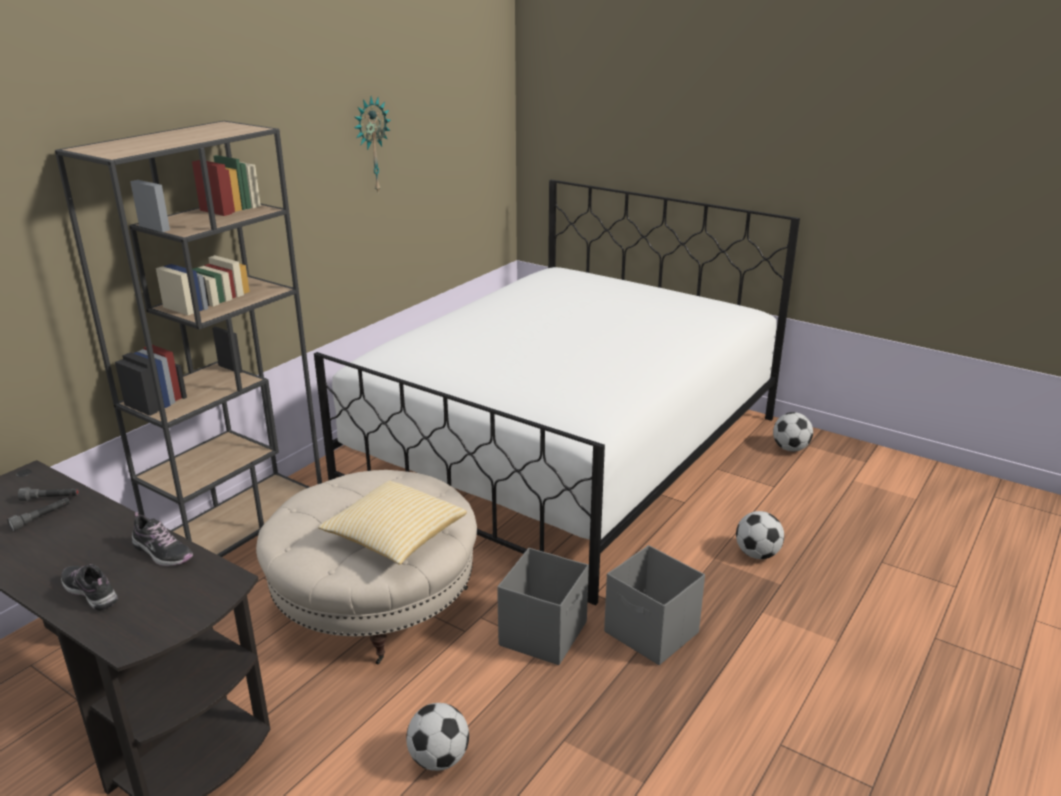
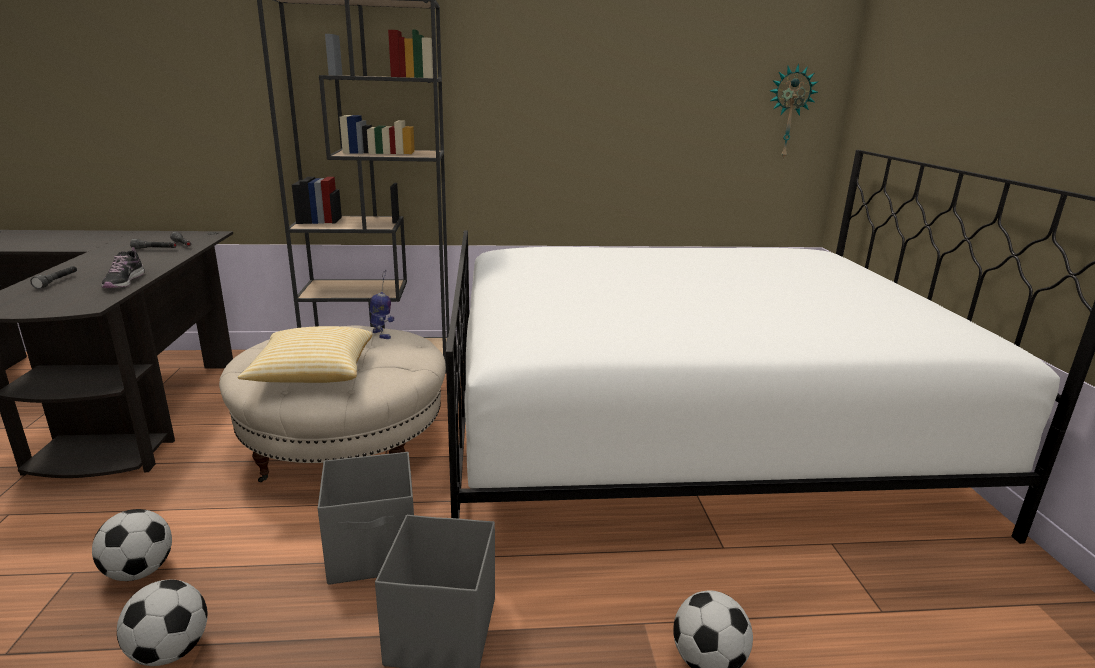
camera: 50 degrees right, 5 degrees down
shoe [61,564,118,611] -> grey flashlight [30,266,77,289]
wall clock [354,96,391,194] -> wall clock moved to [770,64,818,160]
football [773,412,813,452] -> football moved to [117,580,208,666]
none -> toy robot [369,271,394,339]

